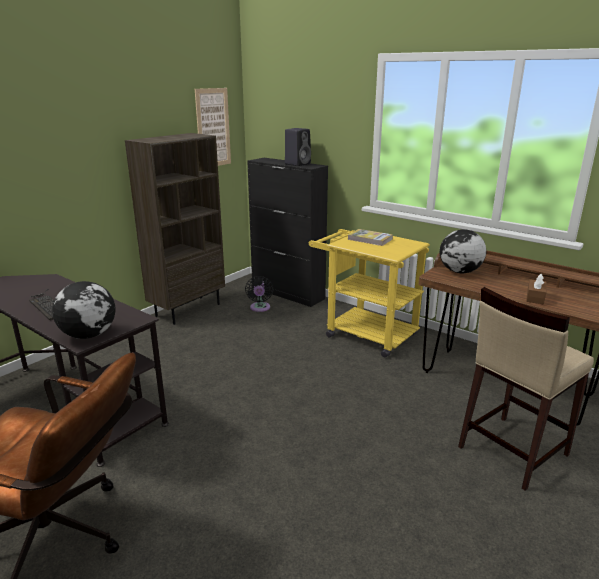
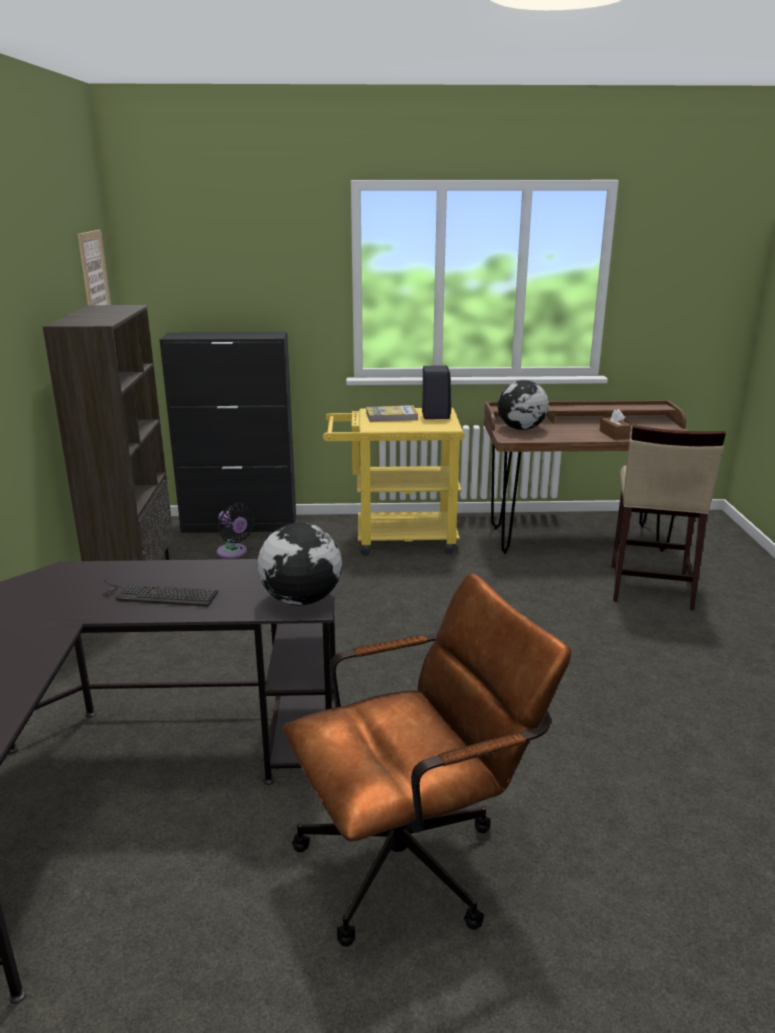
camera: 40 degrees left, 0 degrees up
black speaker [285,128,311,166] -> black speaker moved to [422,366,452,419]

